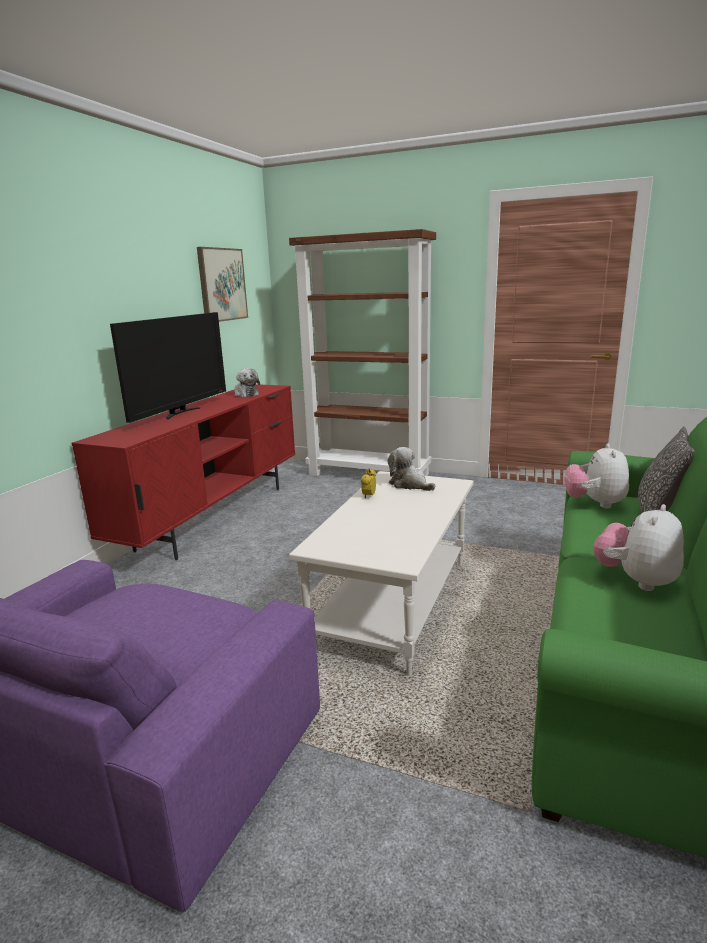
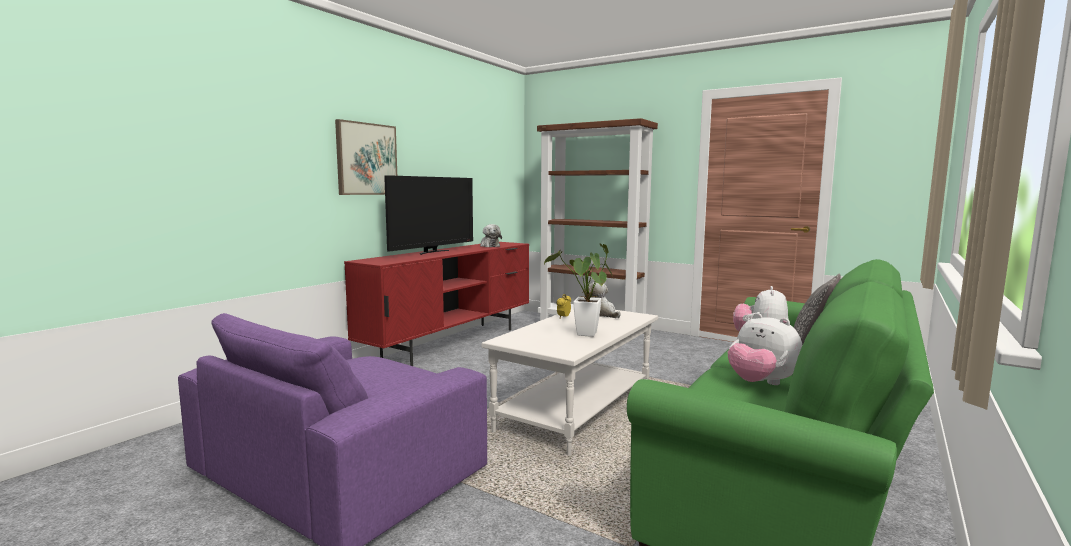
camera: 10 degrees right, 10 degrees down
picture [197,247,248,322] -> picture moved to [335,119,397,195]
plush toy [593,504,684,591] -> plush toy turned 90 degrees counterclockwise [728,313,802,385]
none -> potted plant [544,243,612,337]

